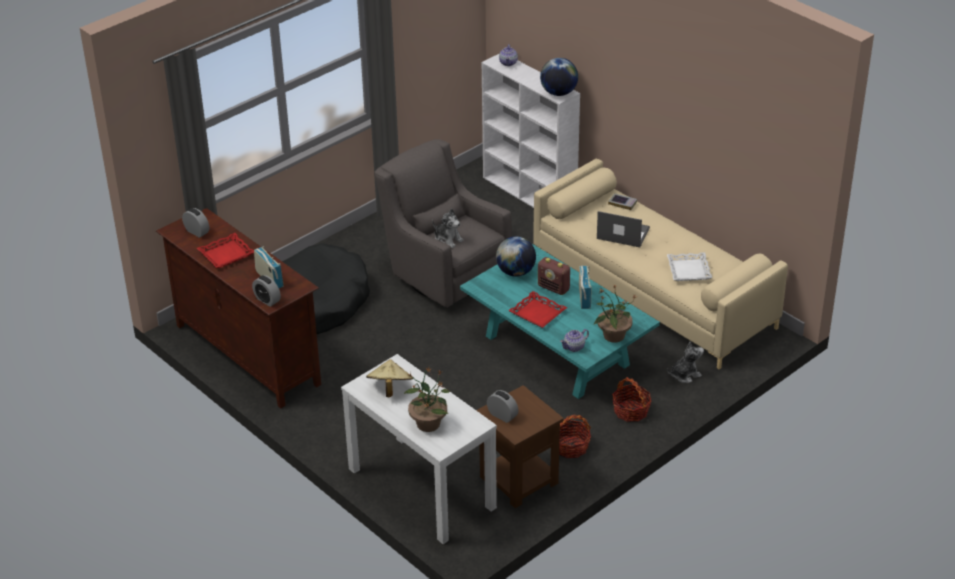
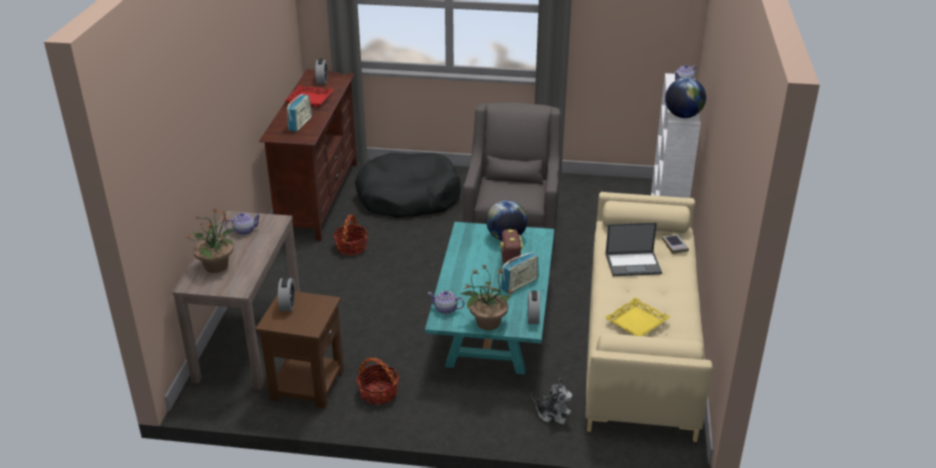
camera: 50 degrees right, 5 degrees down
alarm clock [252,275,281,307] -> alarm clock moved to [528,291,540,324]
white console table [341,354,497,544] -> brown console table [172,211,300,390]
beige hat [366,359,414,397] -> teapot [225,212,261,235]
plush toy [432,208,464,248] -> none
red tray [508,291,567,328] -> none
laptop [597,211,650,247] -> laptop turned 105 degrees clockwise [605,222,662,276]
basket [612,377,652,422] -> basket moved to [333,215,368,255]
white tray [667,252,712,281] -> yellow tray [605,297,670,336]

